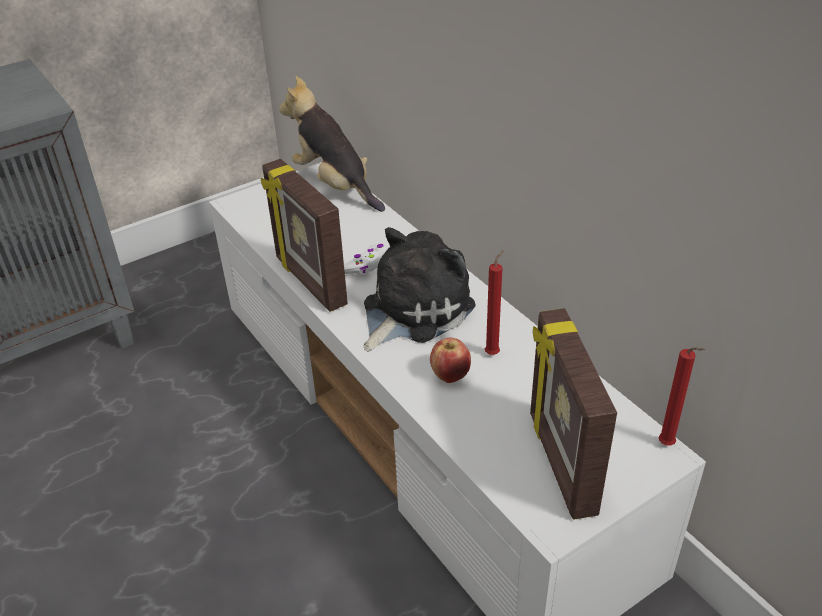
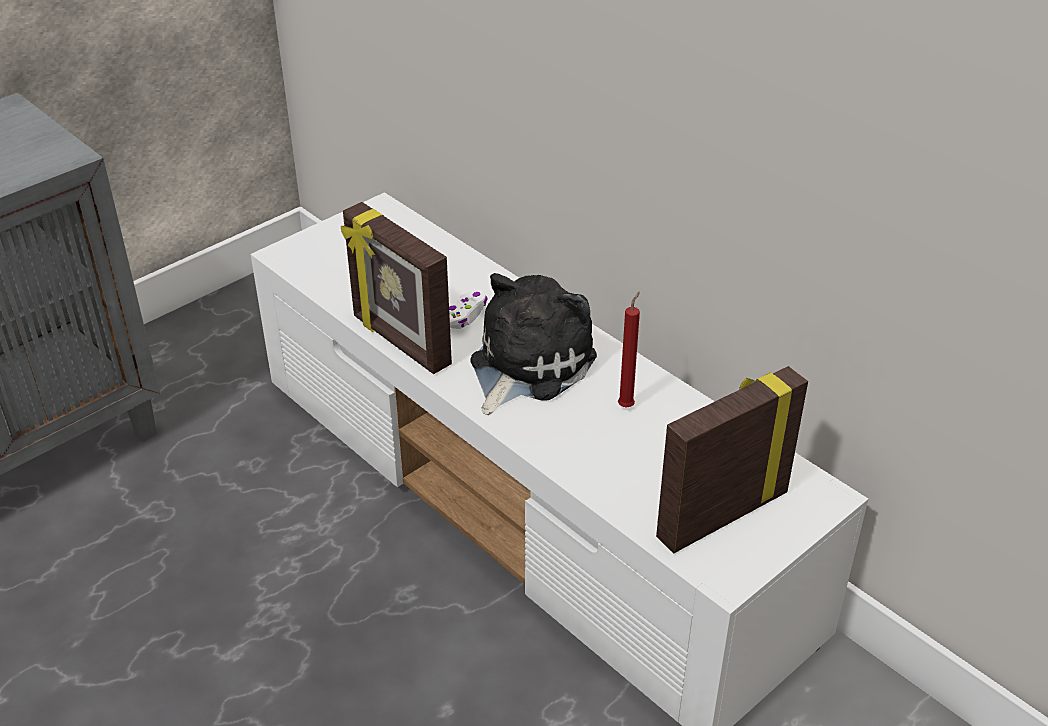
camera: 10 degrees left, 0 degrees up
plush toy [279,76,385,212] -> none
apple [430,338,471,383] -> none
picture frame [530,308,617,520] -> picture frame turned 75 degrees clockwise [656,366,808,553]
red candle [658,347,705,446] -> none

